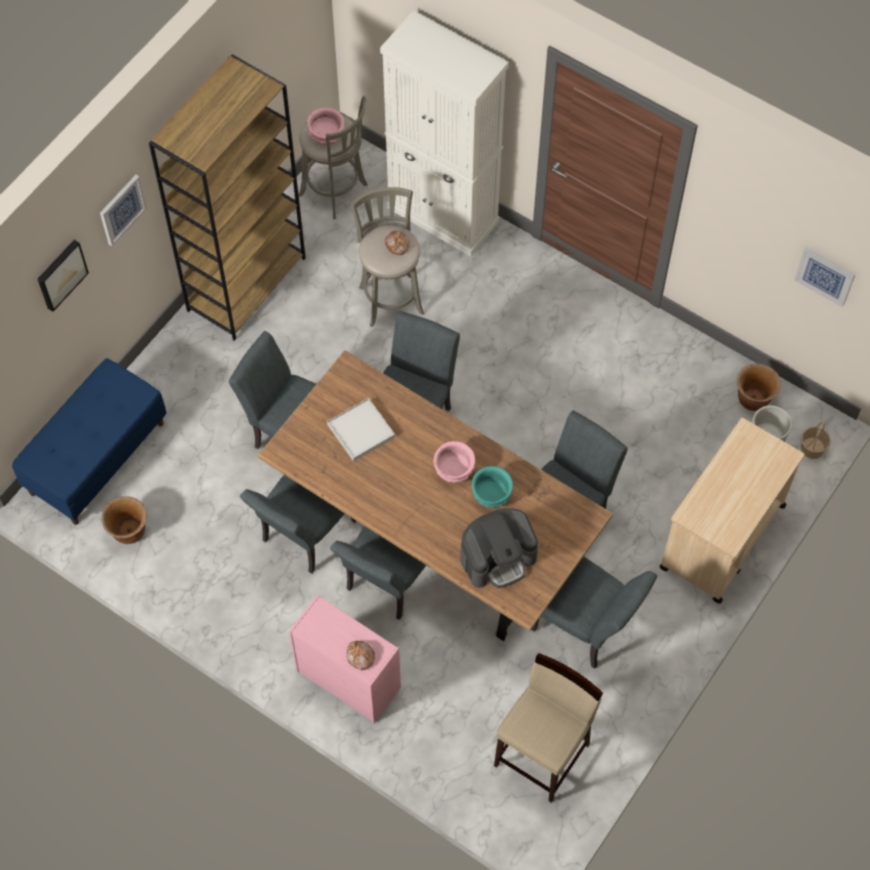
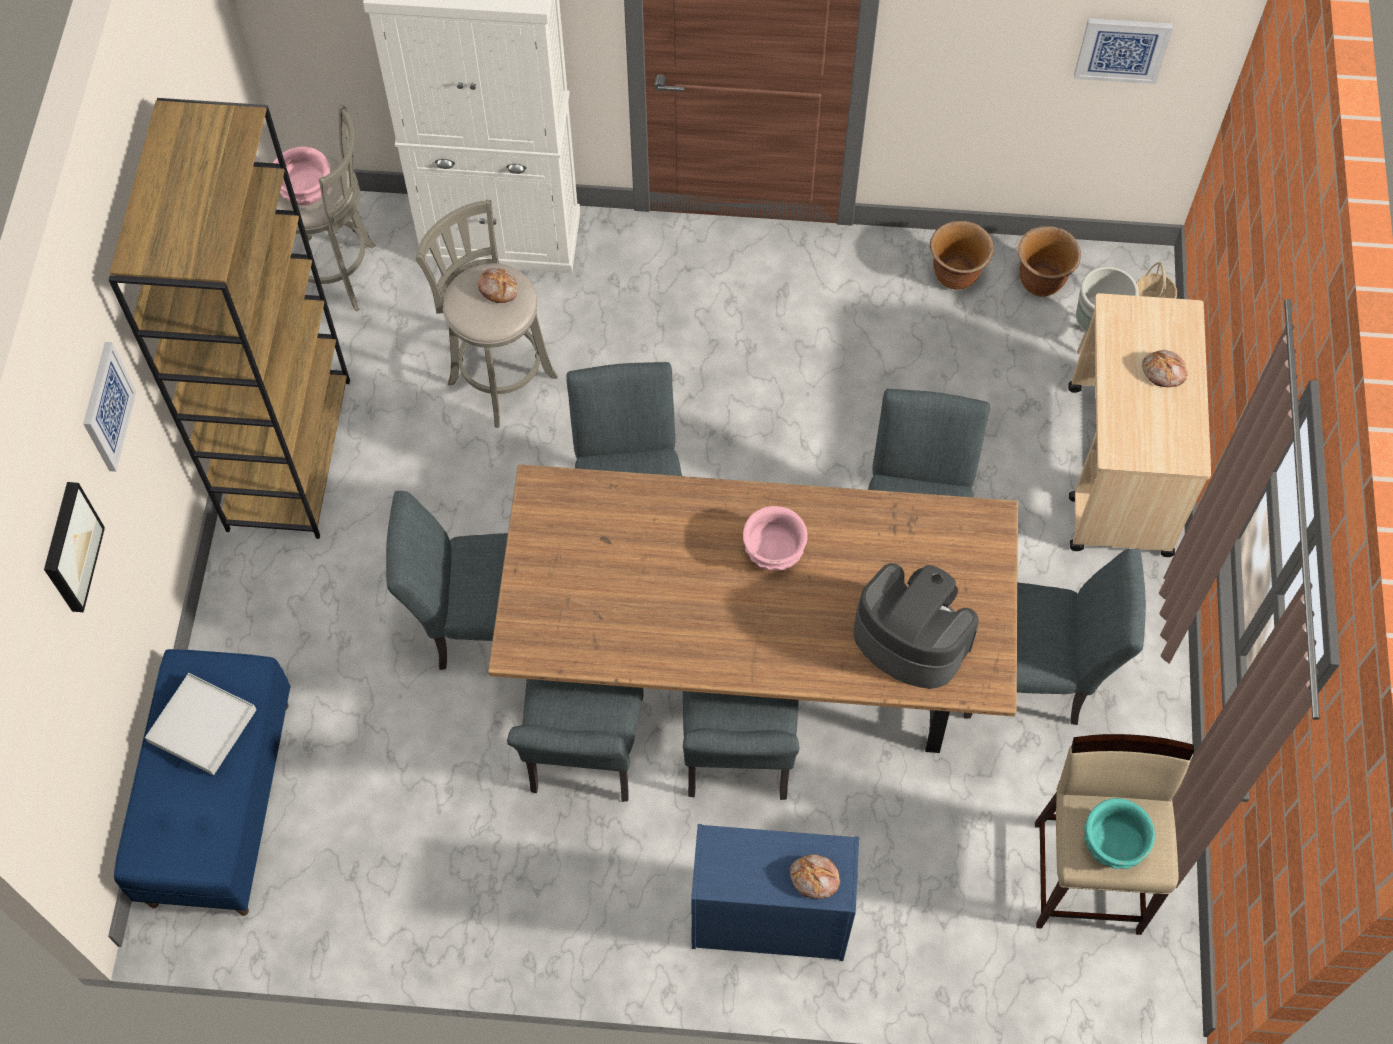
camera: 30 degrees left, 0 degrees up
brown planter [101,496,147,544] -> brown planter moved to [930,221,994,290]
pink dresser [289,595,401,723] -> blue dresser [691,824,859,961]
white tray [327,398,395,462] -> white tray moved to [145,673,257,775]
coffee machine [460,508,538,588] -> coffee machine turned 90 degrees counterclockwise [853,563,979,689]
turquoise bowl [472,466,513,508] -> turquoise bowl moved to [1084,798,1155,869]
none -> bread [1142,350,1188,387]

